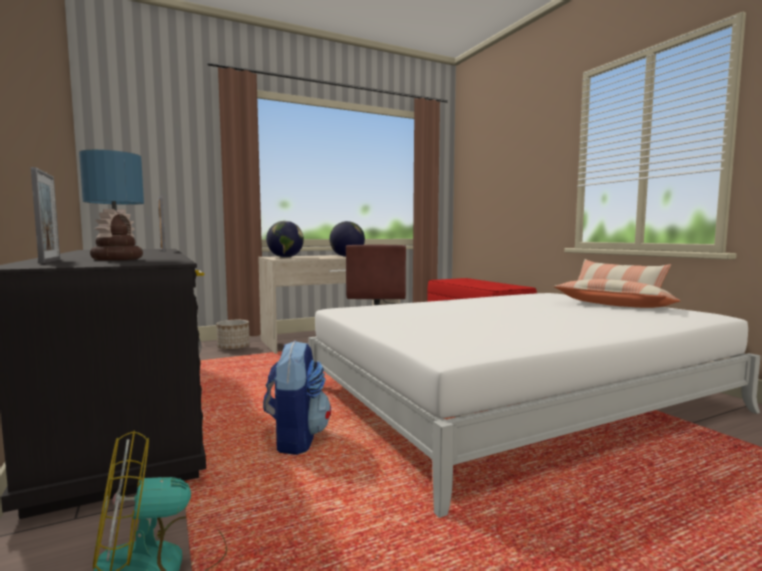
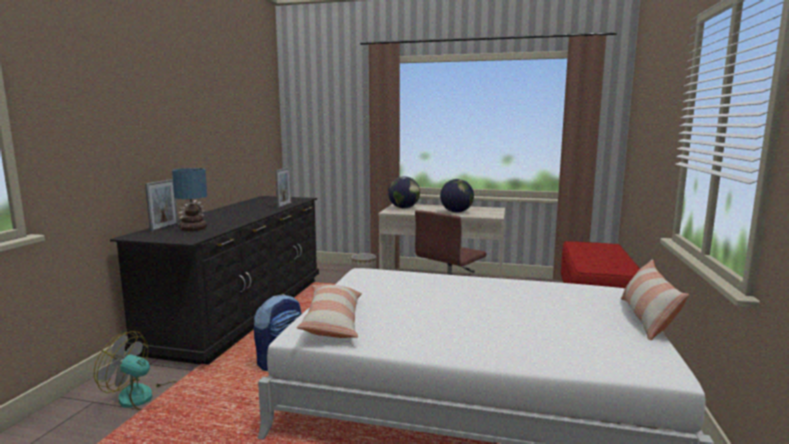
camera: 40 degrees right, 5 degrees up
pillow [554,279,680,308] -> pillow moved to [296,284,362,338]

